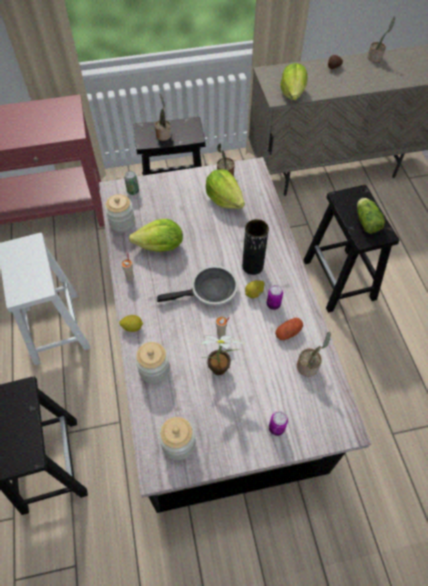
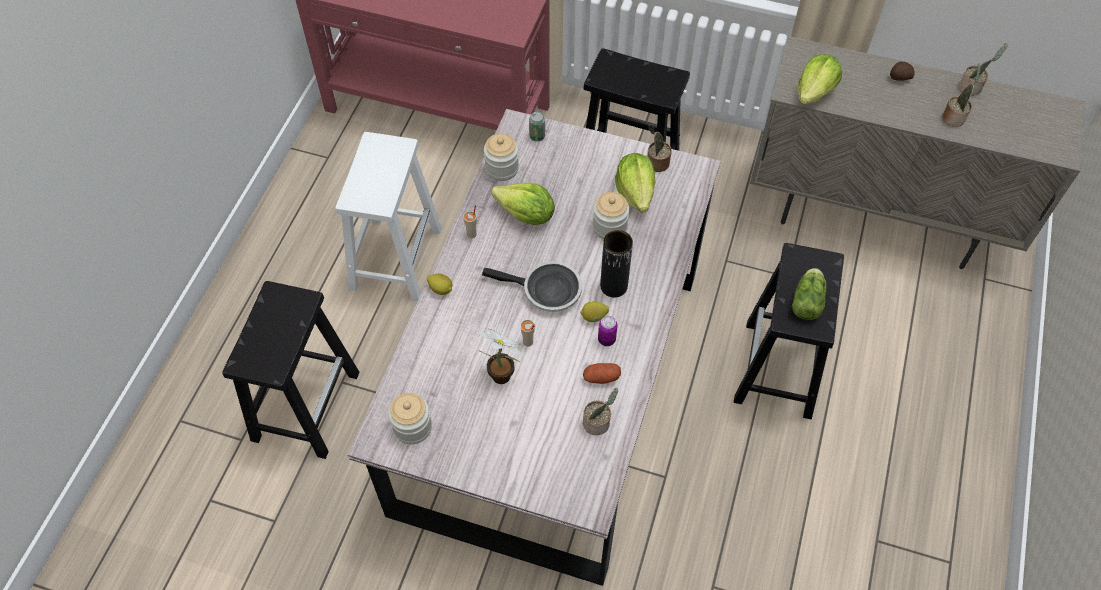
camera: 30 degrees right, 0 degrees up
jar [135,342,170,384] -> jar moved to [593,192,629,239]
potted plant [155,93,171,141] -> potted plant moved to [942,63,981,127]
can [269,411,288,436] -> none

